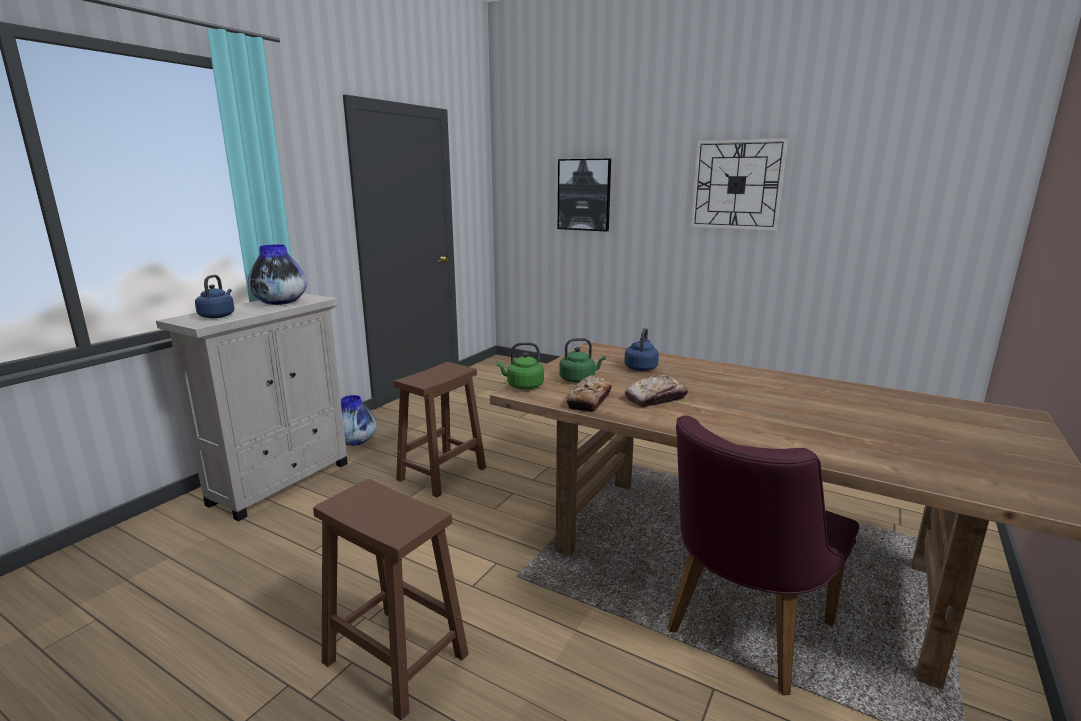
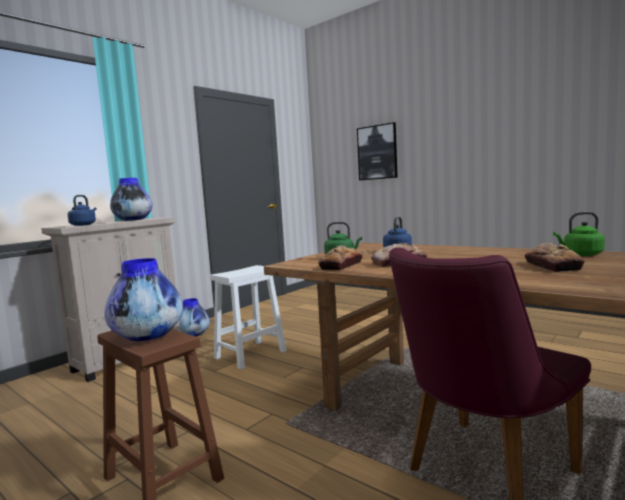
camera: 10 degrees right, 10 degrees down
brown stool [394,362,486,497] -> white stool [210,265,287,369]
green kettle [497,342,544,390] -> green kettle moved to [553,212,605,256]
wall clock [691,138,788,231] -> none
none -> vase [104,258,183,341]
none -> bread [525,242,585,272]

